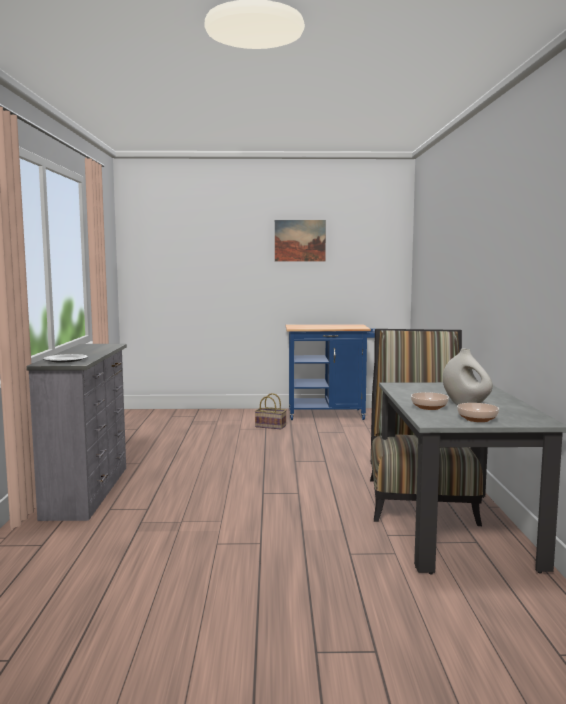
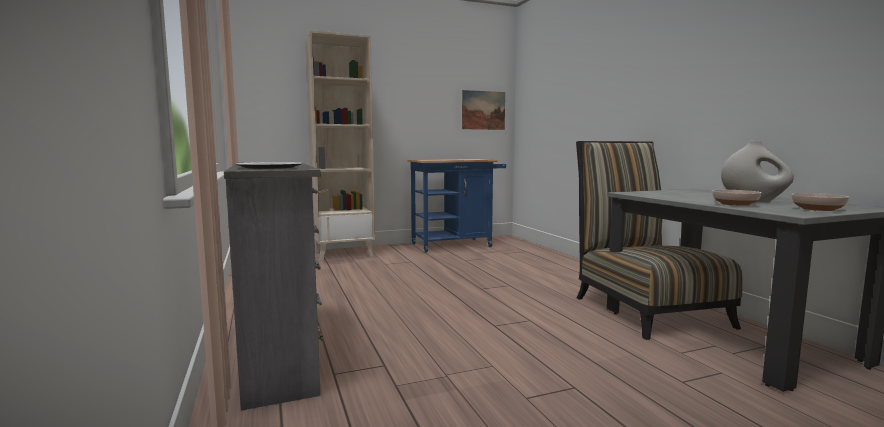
camera: 20 degrees left, 0 degrees up
basket [255,393,286,429] -> none
picture [275,220,326,261] -> picture moved to [462,90,505,130]
none -> beige bookcase [305,30,375,261]

